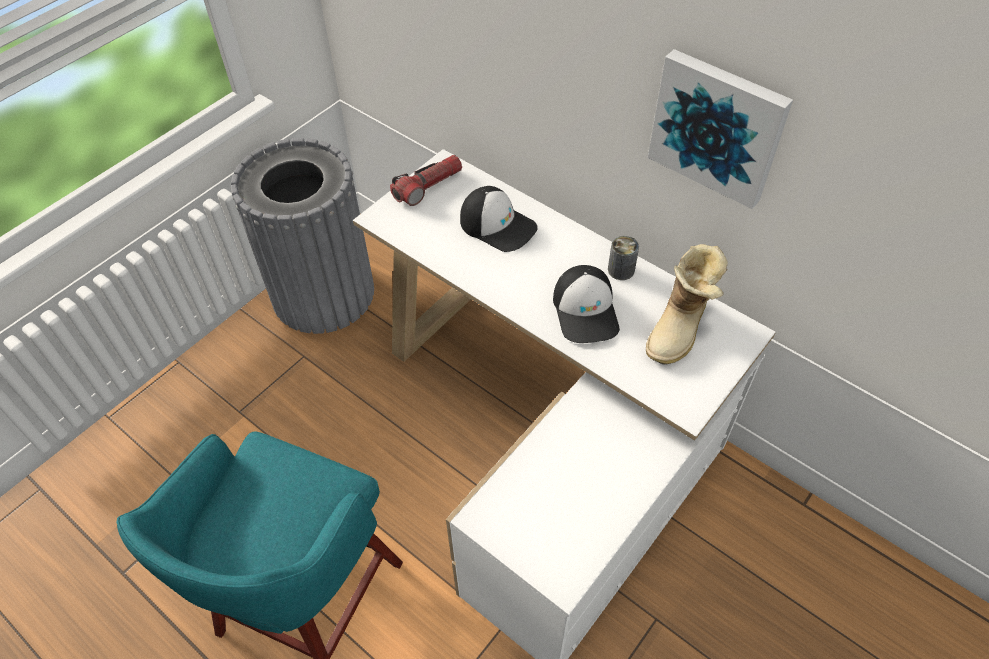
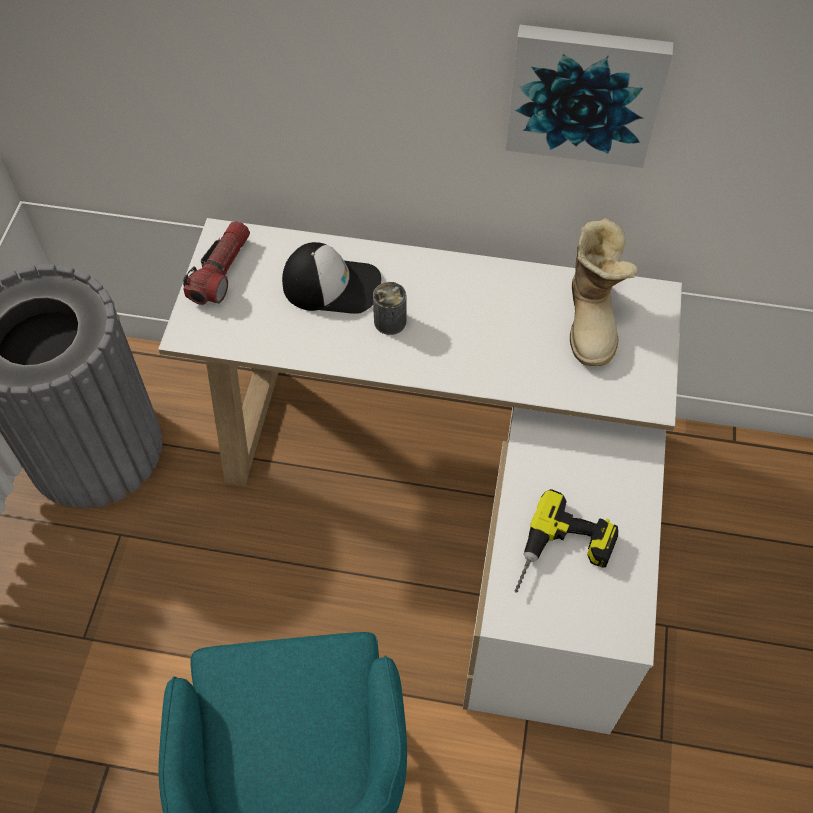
camera: 30 degrees left, 5 degrees up
cap [553,265,620,343] -> none
can [608,236,639,280] -> can moved to [373,282,406,335]
none -> power drill [514,489,618,592]

